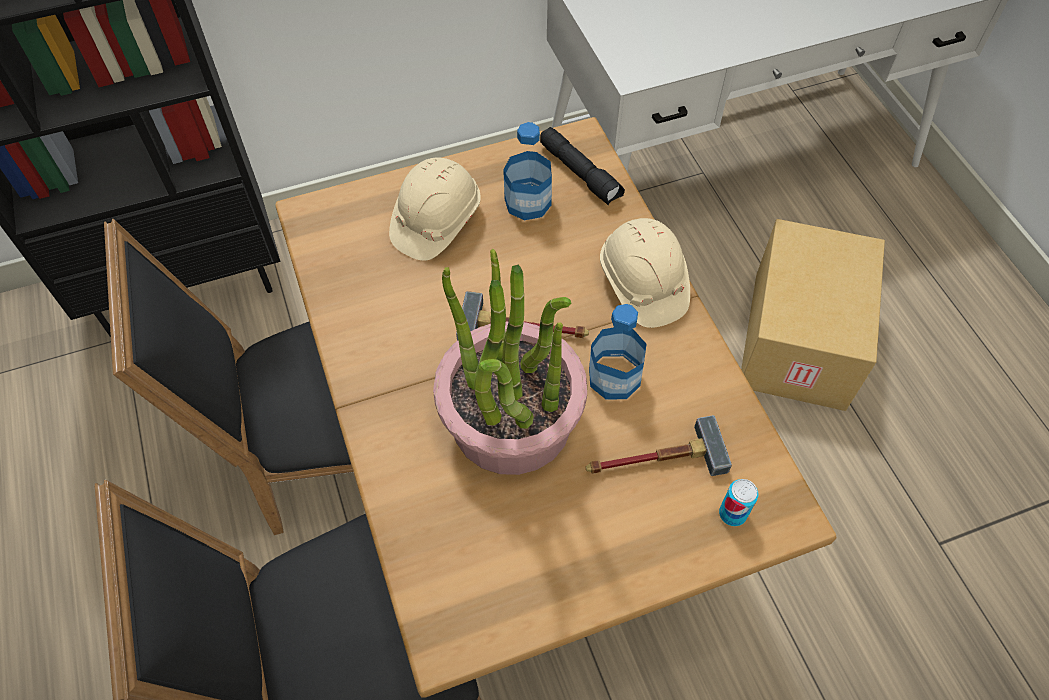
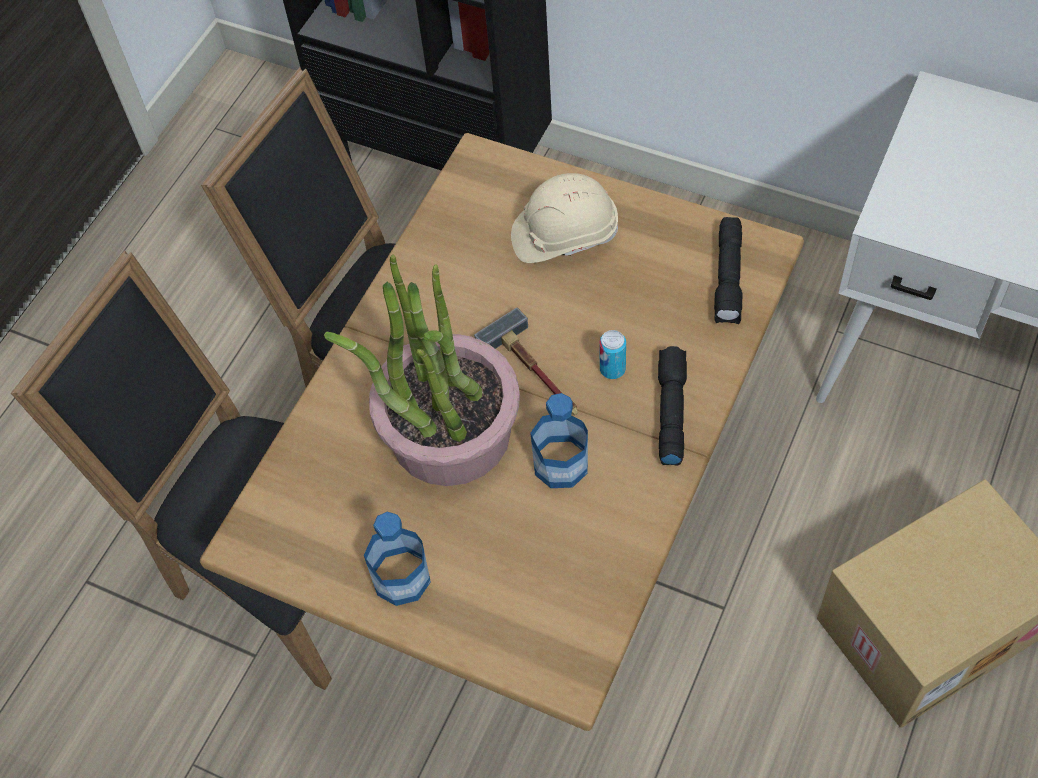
camera: 50 degrees right, 0 degrees up
bottle [503,122,552,220] -> bottle moved to [364,512,431,606]
hammer [586,415,732,476] -> none
beige hard hat [600,218,690,328] -> black flashlight [658,346,687,466]
can [719,479,758,526] -> can moved to [599,330,626,379]

